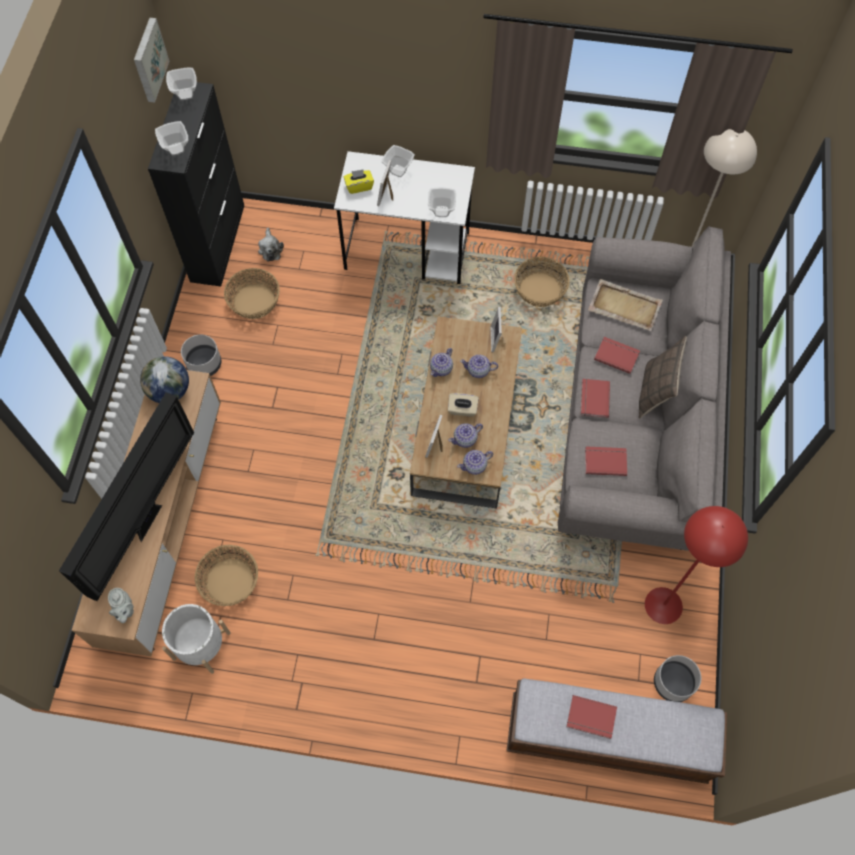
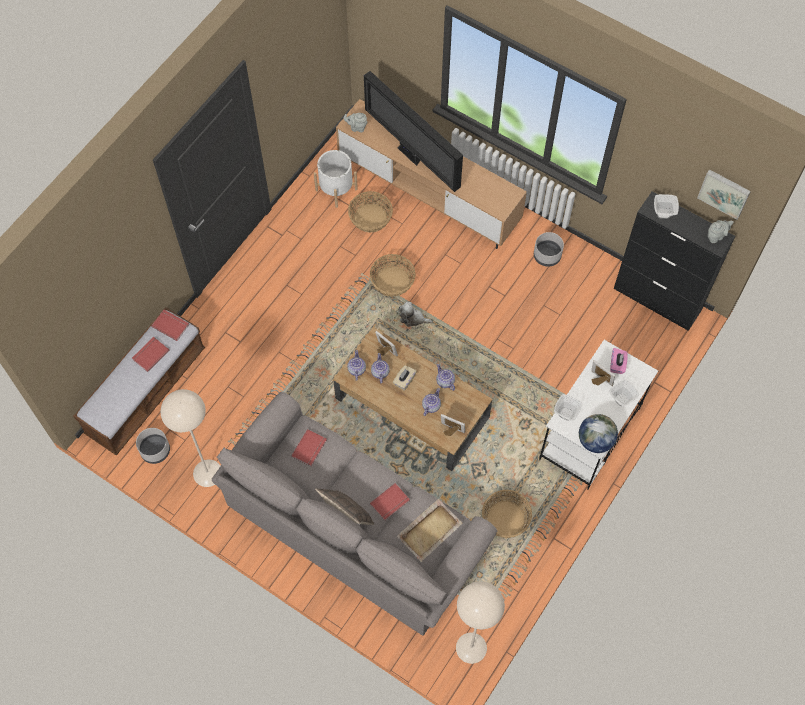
camera: 115 degrees right, 0 degrees up
globe [140,356,189,403] -> globe moved to [579,414,618,453]
bowl [166,68,197,100] -> grey teapot [708,220,734,243]
basket [224,268,280,319] -> basket moved to [370,254,415,296]
plush toy [258,228,284,262] -> plush toy moved to [399,301,432,327]
yellow tissue box [344,169,374,194] -> pink tissue box [610,348,628,374]
red book [581,379,610,418] -> red book moved to [151,310,189,341]
red floor lamp [645,506,748,624] -> beige floor lamp [161,389,220,487]

